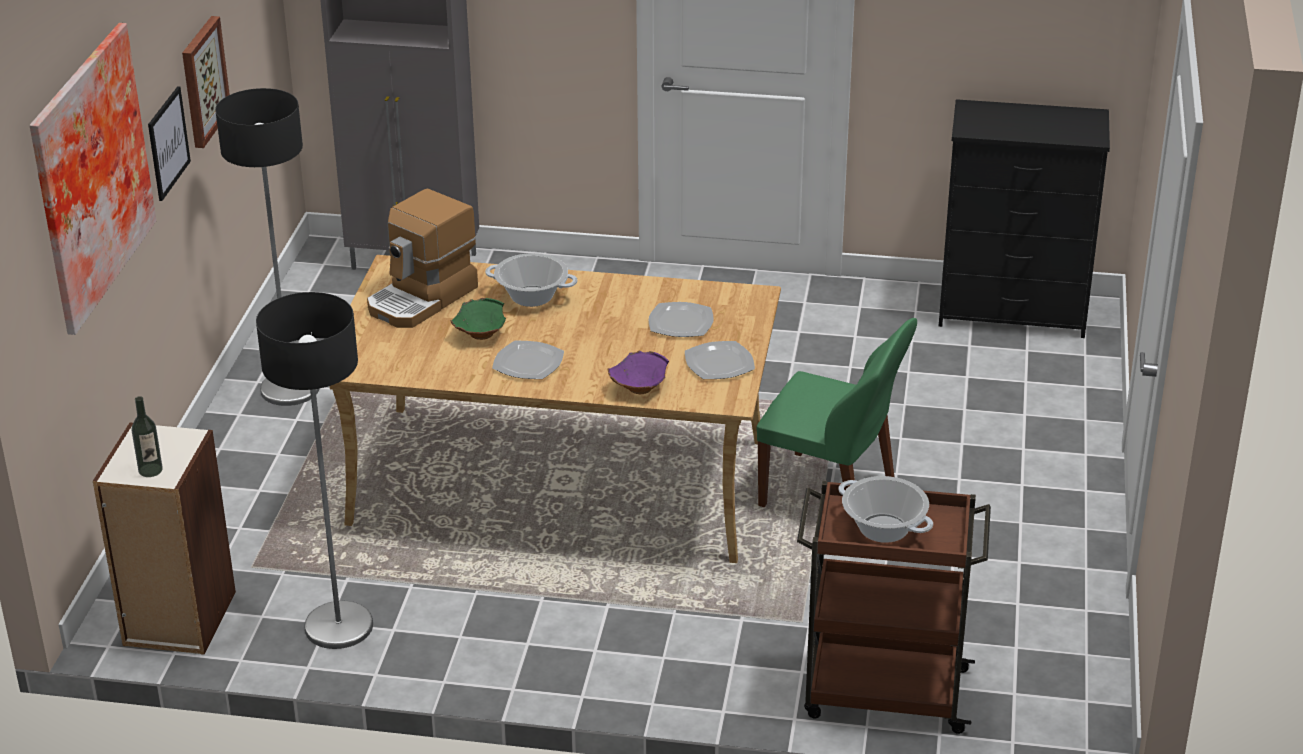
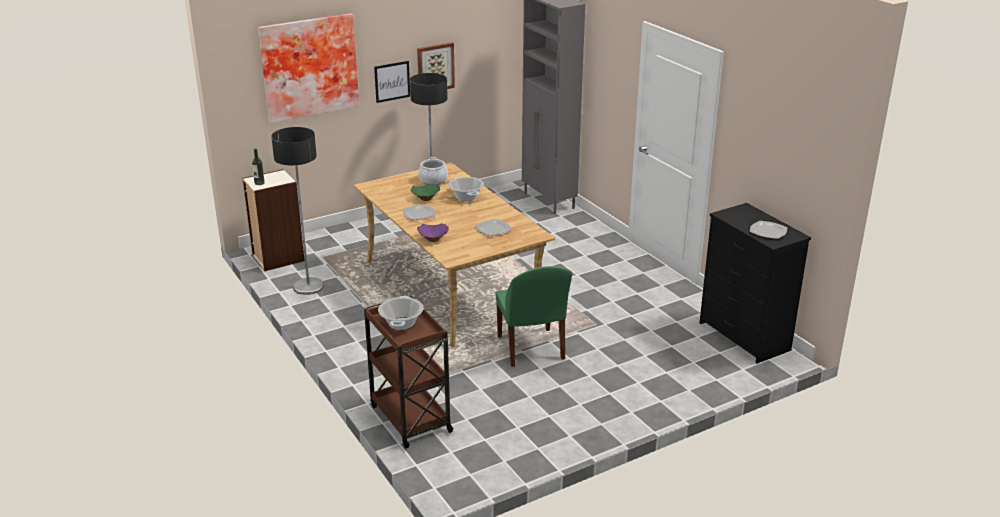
camera: 50 degrees right, 5 degrees down
coffee machine [367,189,478,328] -> cooking pot [418,157,448,185]
plate [685,341,755,379] -> plate moved to [750,221,787,239]

